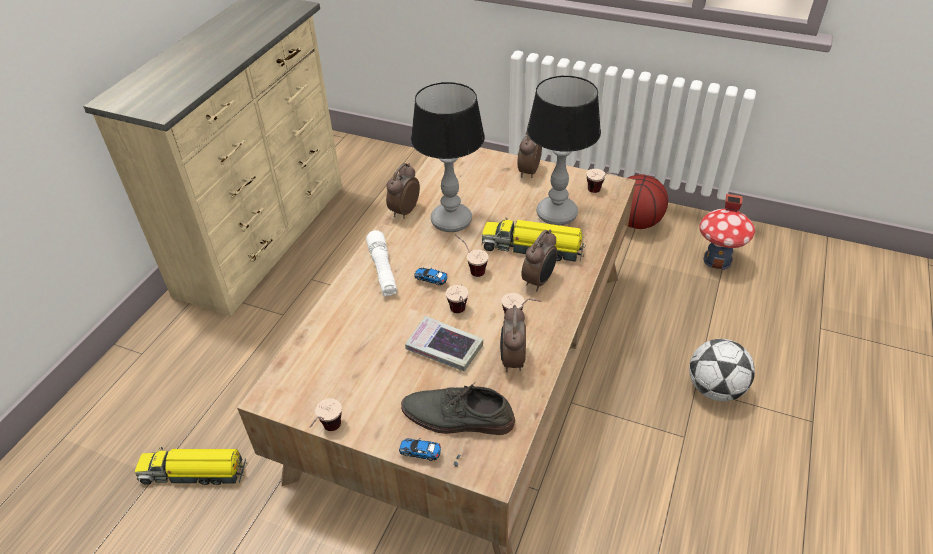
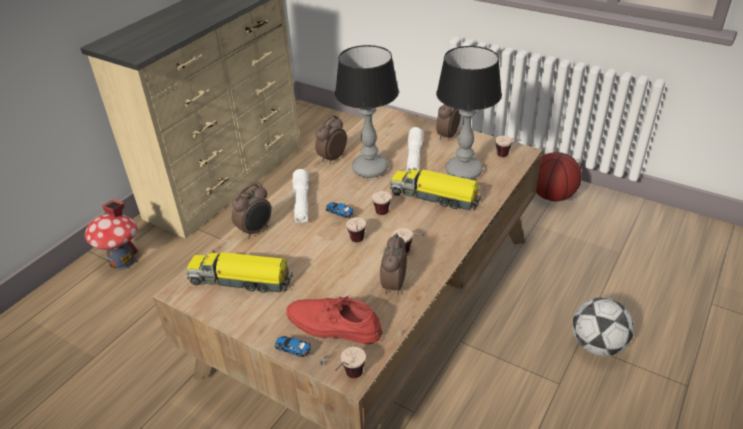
camera: 10 degrees right, 5 degrees down
toy truck [135,447,247,485] -> toy truck moved to [186,250,293,293]
cup [310,398,342,431] -> cup moved to [335,347,366,378]
grey shoe [401,382,515,435] -> red shoe [286,295,383,344]
book [405,316,483,371] -> none
alarm clock [522,230,557,291] -> alarm clock moved to [232,183,272,239]
toy house [699,194,755,270] -> toy house moved to [85,199,138,270]
none -> white flashlight [407,127,423,172]

